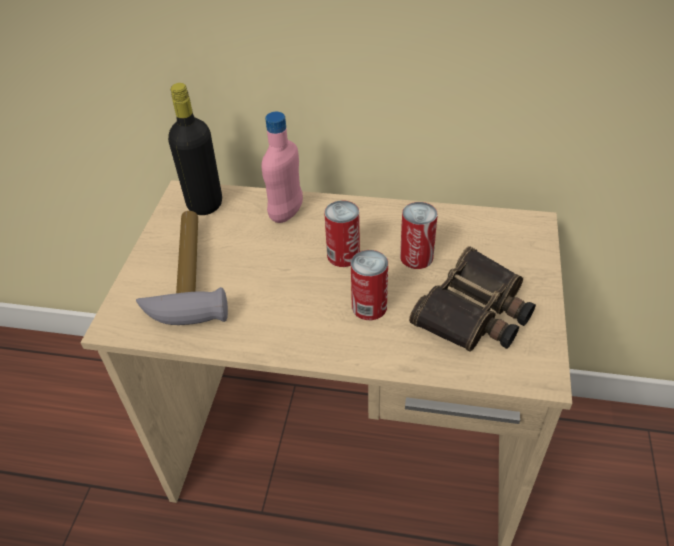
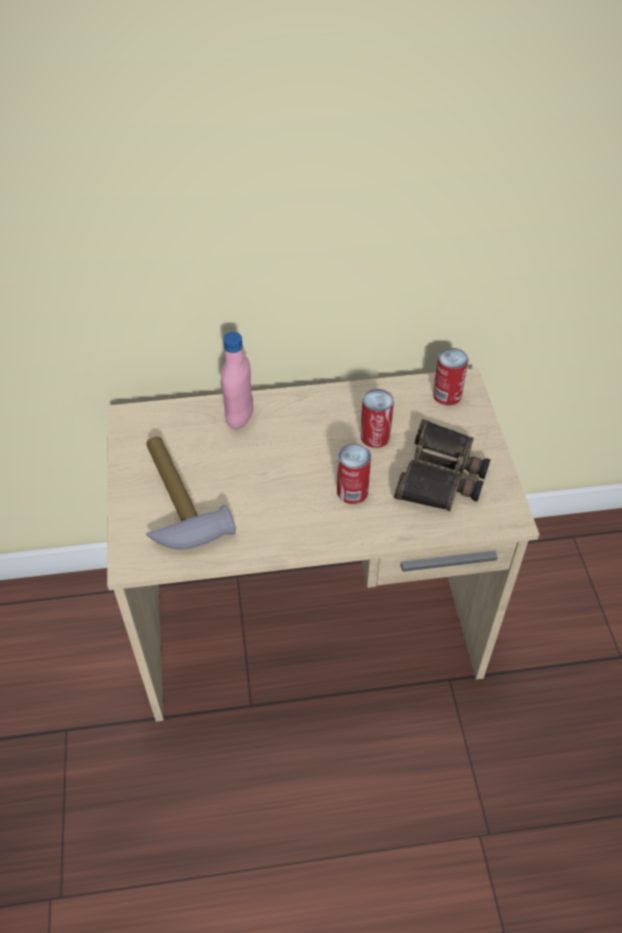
camera: 20 degrees left, 5 degrees up
black bottle [168,83,222,215] -> none
can [324,200,360,267] -> can moved to [433,348,468,406]

